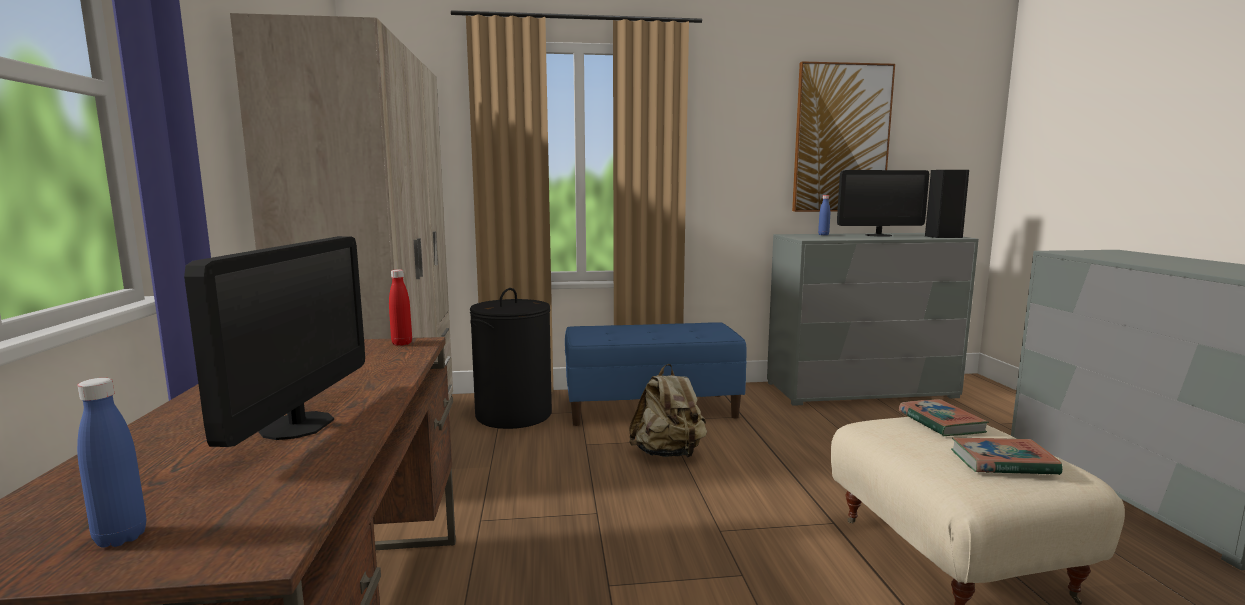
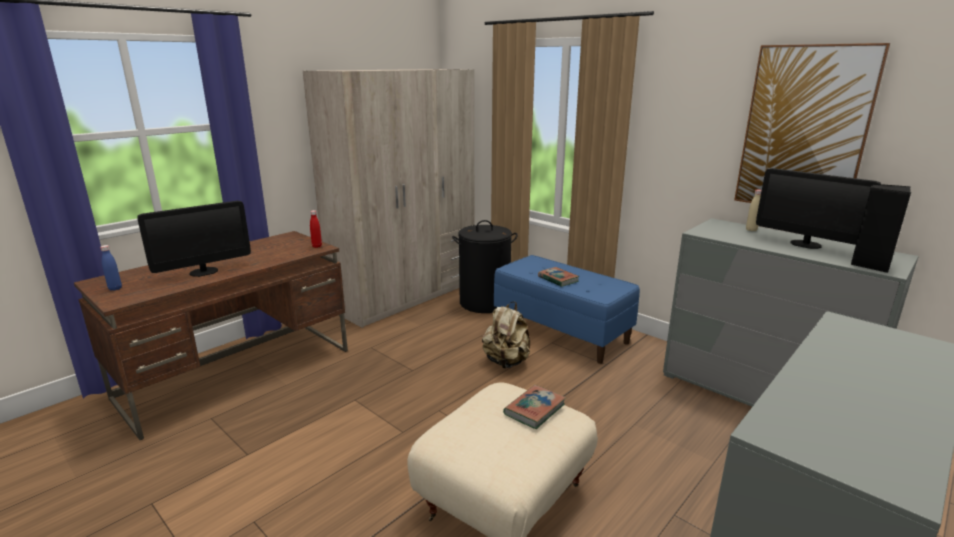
camera: 50 degrees right, 10 degrees up
blue bottle [818,195,830,235] -> beige bottle [746,190,762,231]
book [951,437,1063,475] -> book moved to [538,267,580,287]

